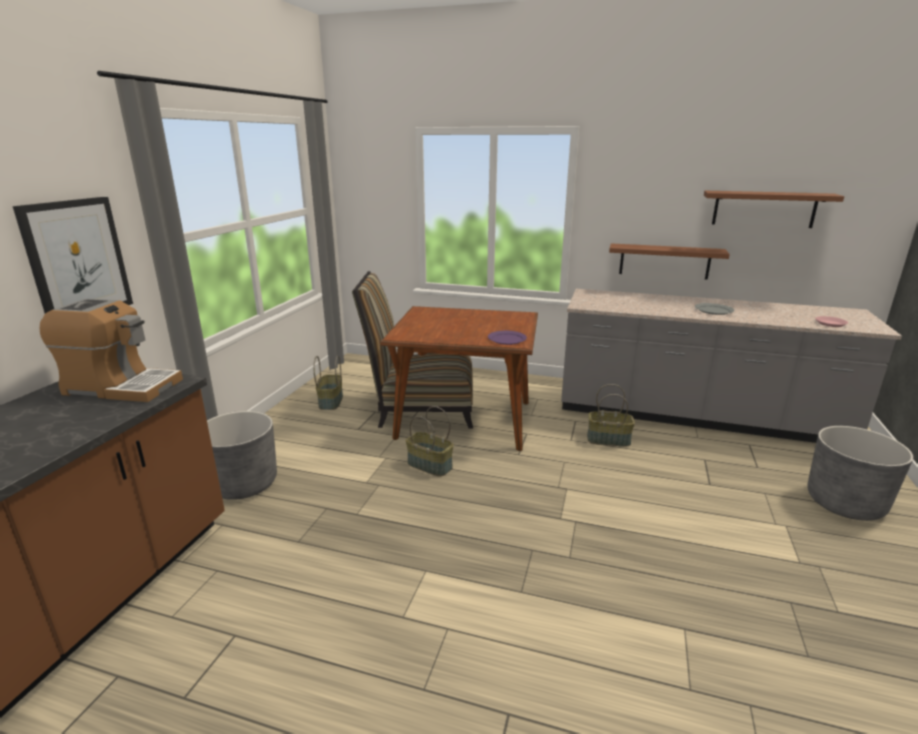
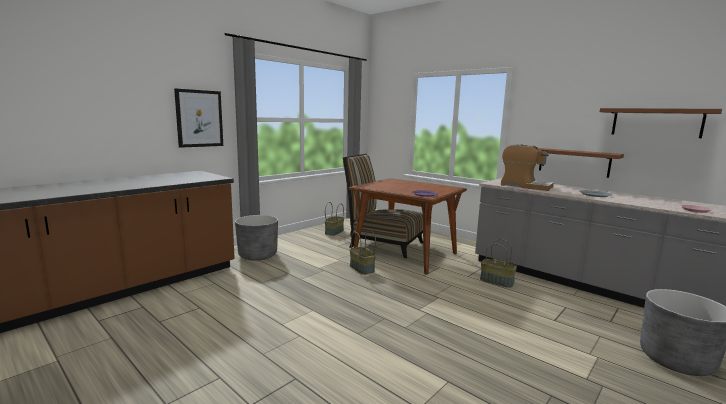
camera: 25 degrees right, 10 degrees down
coffee machine [40,299,183,402] -> coffee machine moved to [501,144,554,191]

